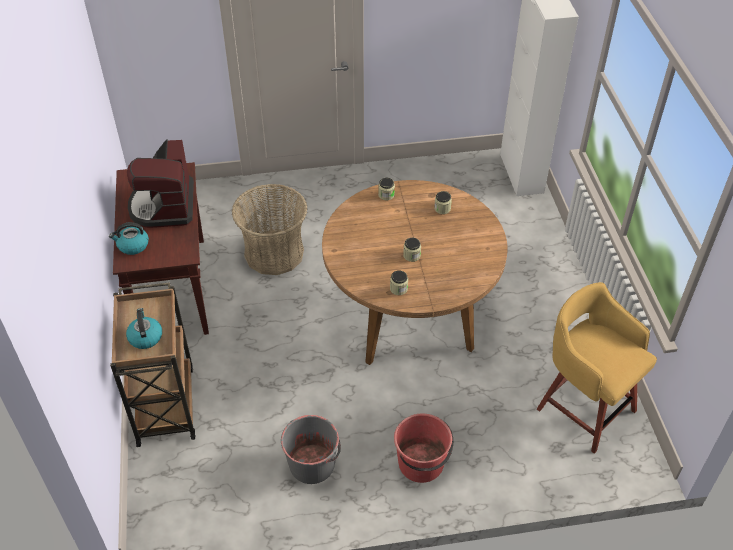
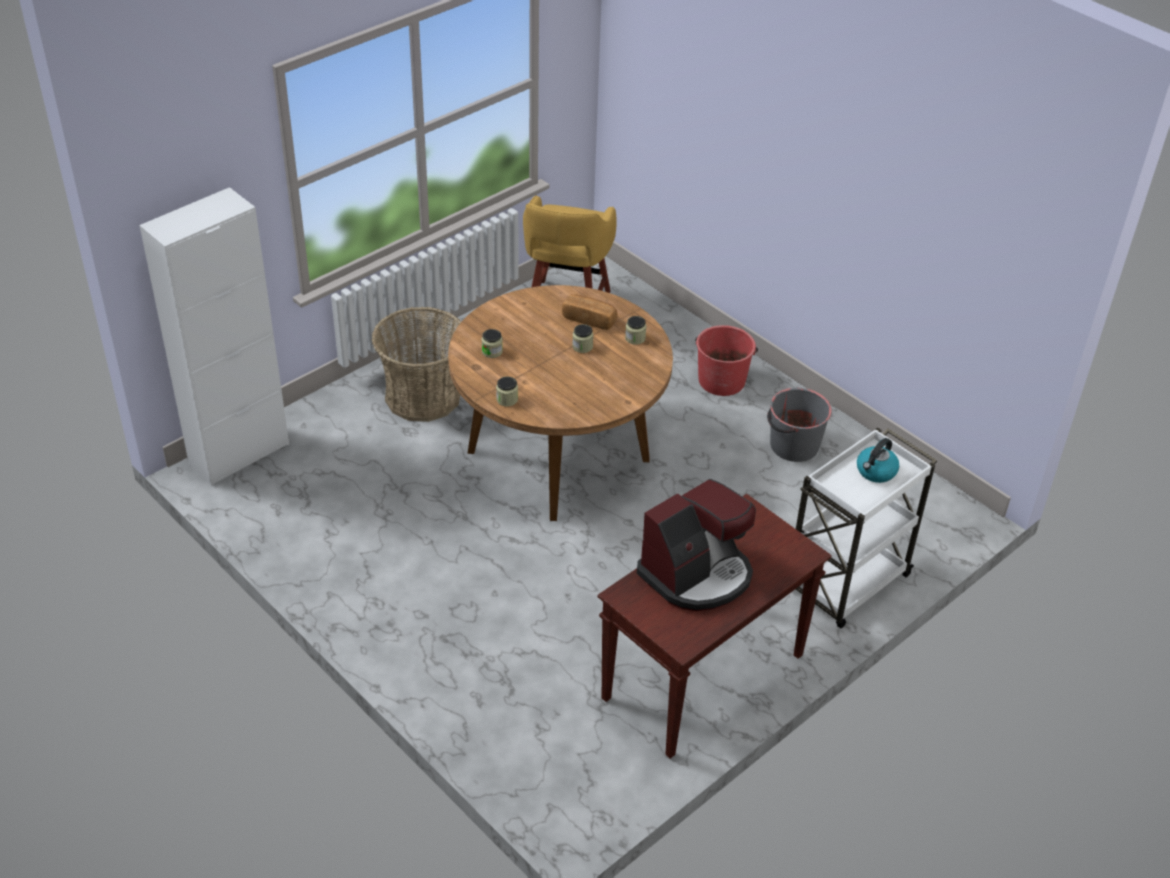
camera: 125 degrees left, 5 degrees down
kettle [109,222,149,255] -> none
brown cart [110,282,196,447] -> white cart [796,427,937,628]
basket [232,184,308,275] -> basket moved to [372,306,461,422]
none -> bread [562,294,617,330]

